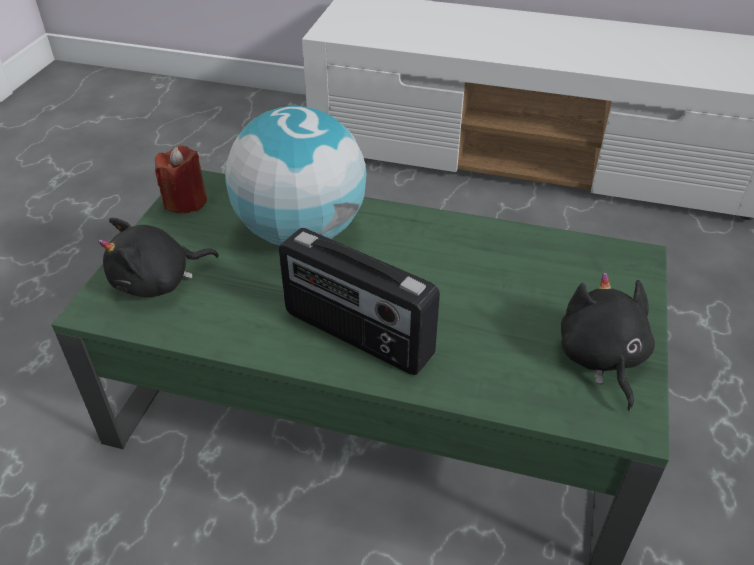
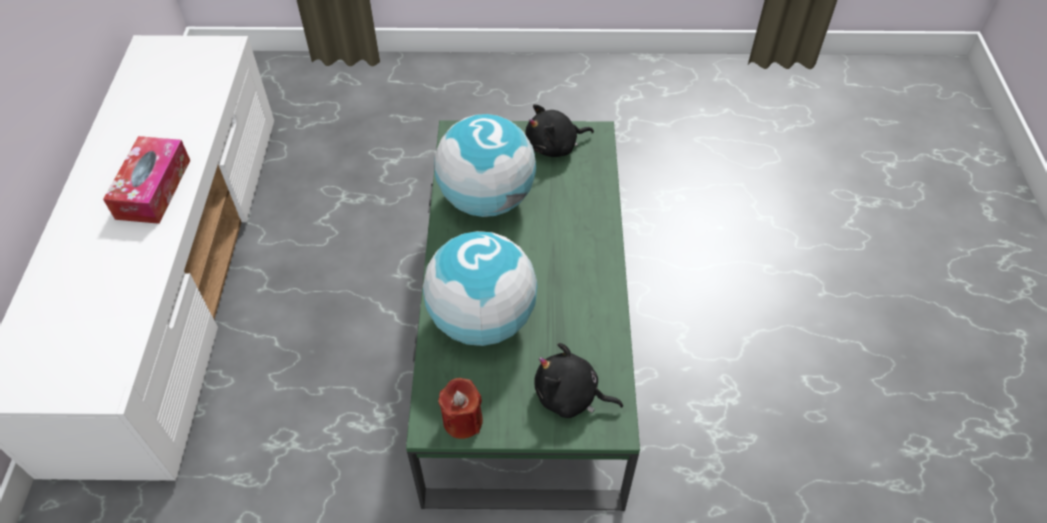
camera: 105 degrees left, 10 degrees up
black plush toy [98,218,219,297] -> black plush toy turned 150 degrees clockwise [534,343,623,418]
radio [279,228,440,375] -> none
none -> tissue box [103,136,190,224]
none -> globe [434,114,536,217]

